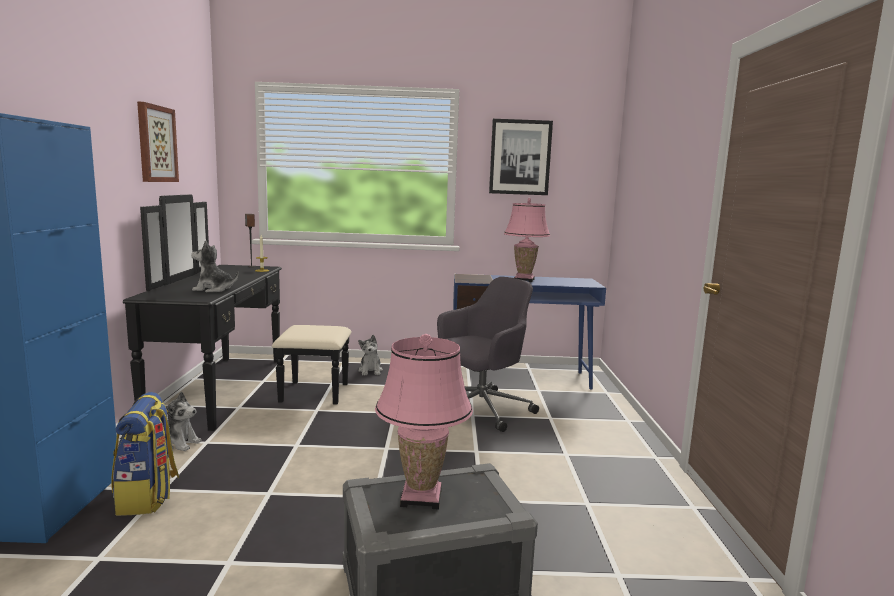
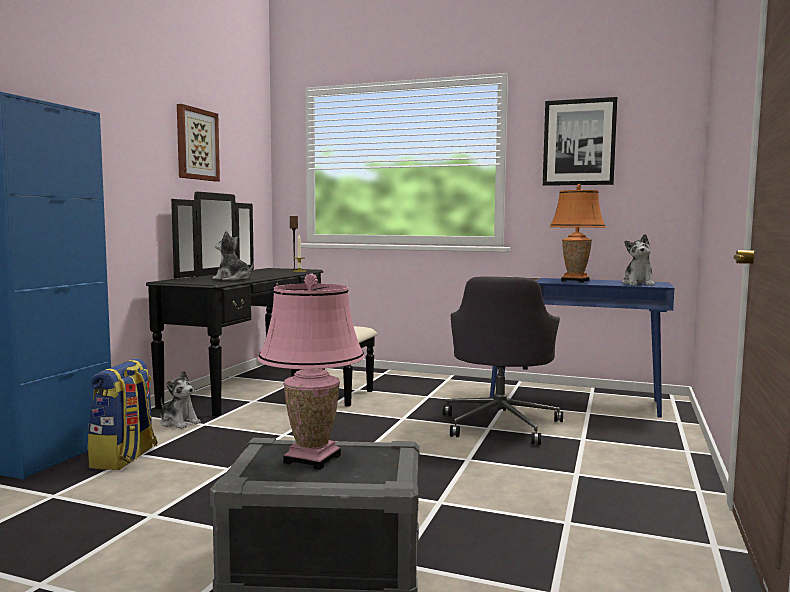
camera: 20 degrees right, 5 degrees down
plush toy [358,335,383,375] -> plush toy moved to [622,234,655,286]
grey office chair [437,277,539,432] -> grey office chair turned 120 degrees clockwise [443,277,563,445]
pink table lamp [504,198,550,282] -> orange table lamp [550,184,606,283]

